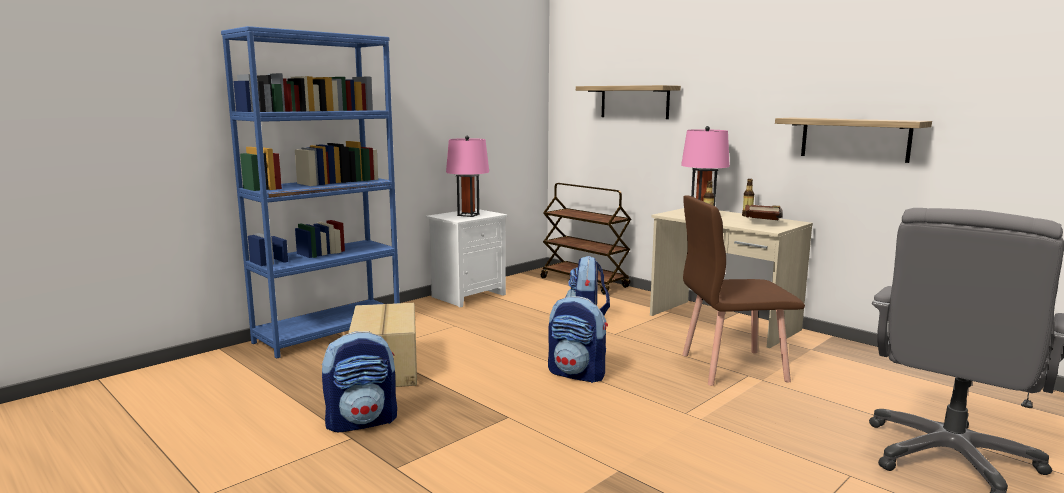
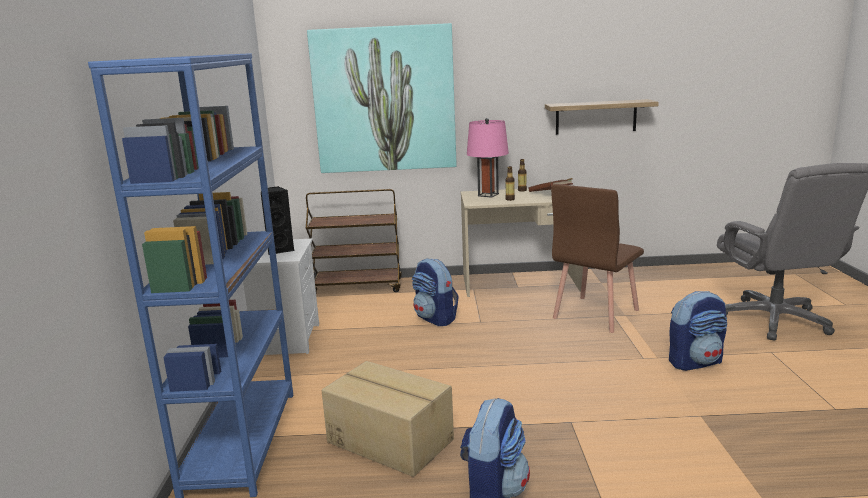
camera: 45 degrees left, 5 degrees up
pink table lamp [446,135,489,217] -> black speaker [261,186,294,255]
backpack [548,296,608,383] -> backpack moved to [669,291,727,371]
shelf [576,85,681,119] -> picture [307,23,457,173]

